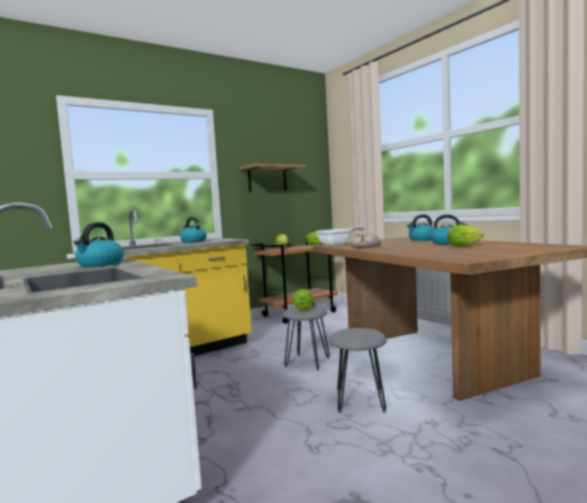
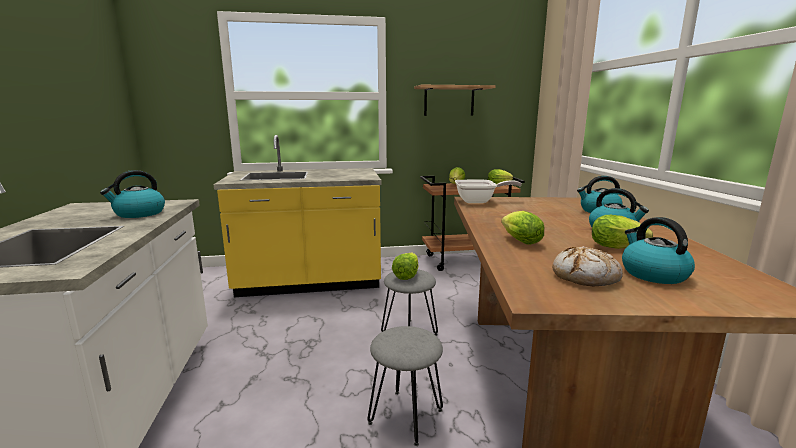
camera: 25 degrees right, 10 degrees up
kettle [180,217,207,243] -> kettle moved to [622,217,695,284]
bread [350,233,381,248] -> bread moved to [552,246,623,286]
none -> lettuce [501,211,544,245]

